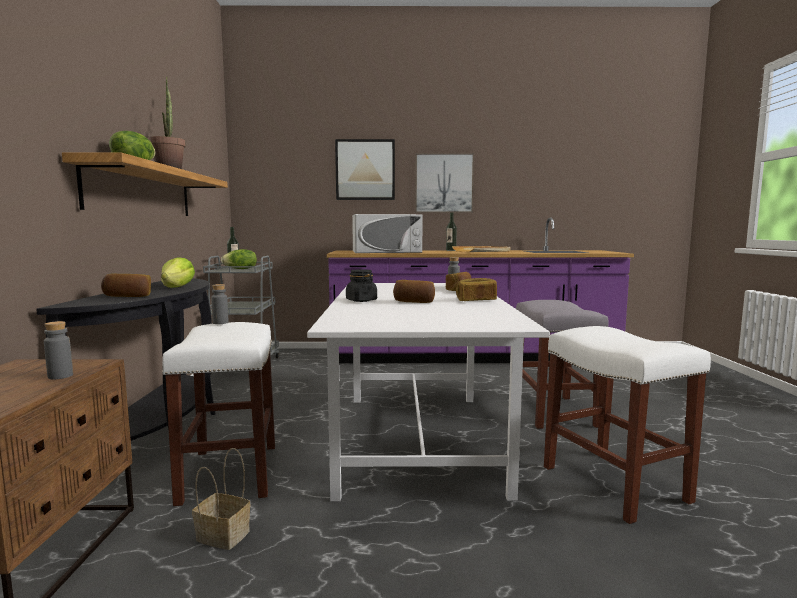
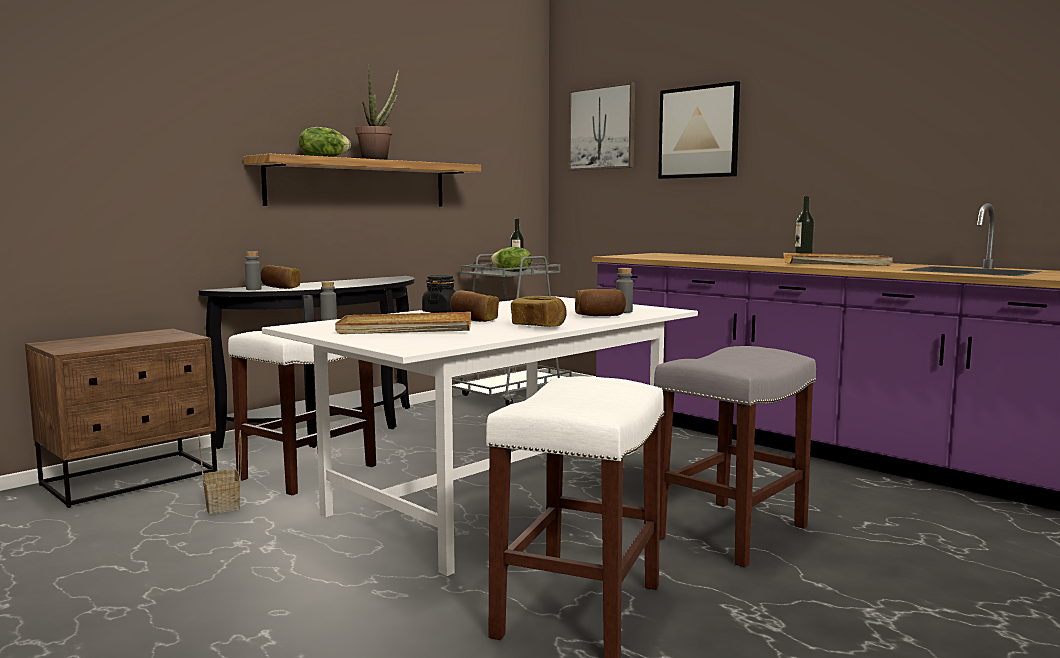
camera: 45 degrees right, 0 degrees up
grey bottle [44,321,73,379] -> grey bottle moved to [245,251,261,290]
lettuce [161,257,195,288] -> none
white microwave [352,214,423,253] -> none
picture [415,153,474,213] -> picture moved to [568,82,635,171]
none -> beige tray [335,312,471,334]

